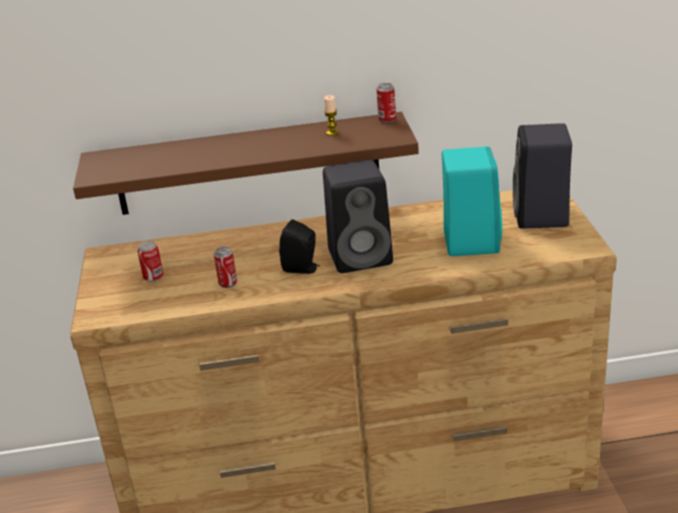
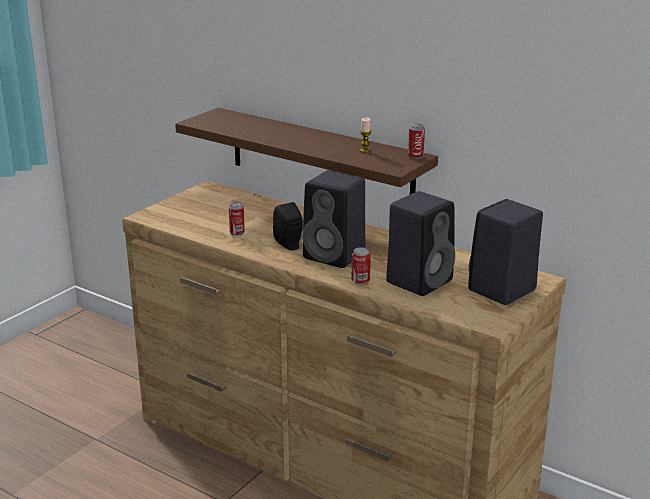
camera: 40 degrees right, 5 degrees down
can [138,241,163,282] -> can moved to [352,247,371,285]
turquoise speaker [442,147,502,256] -> black speaker [386,191,455,296]

